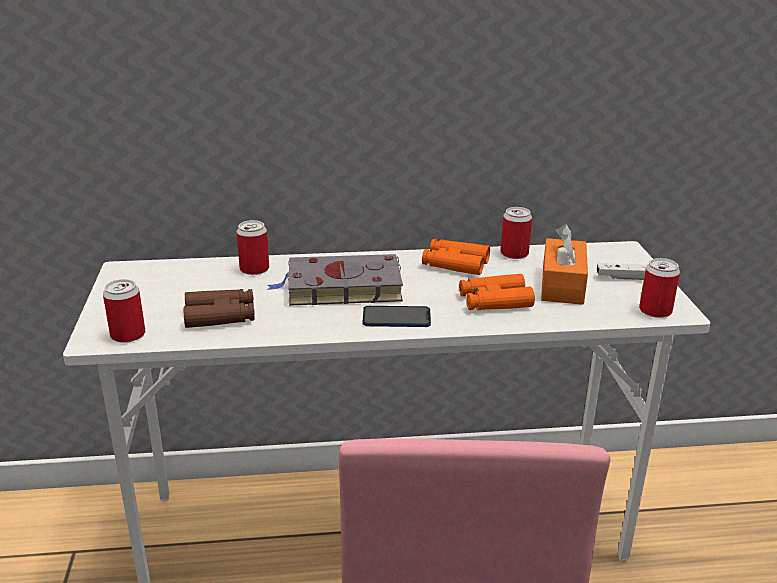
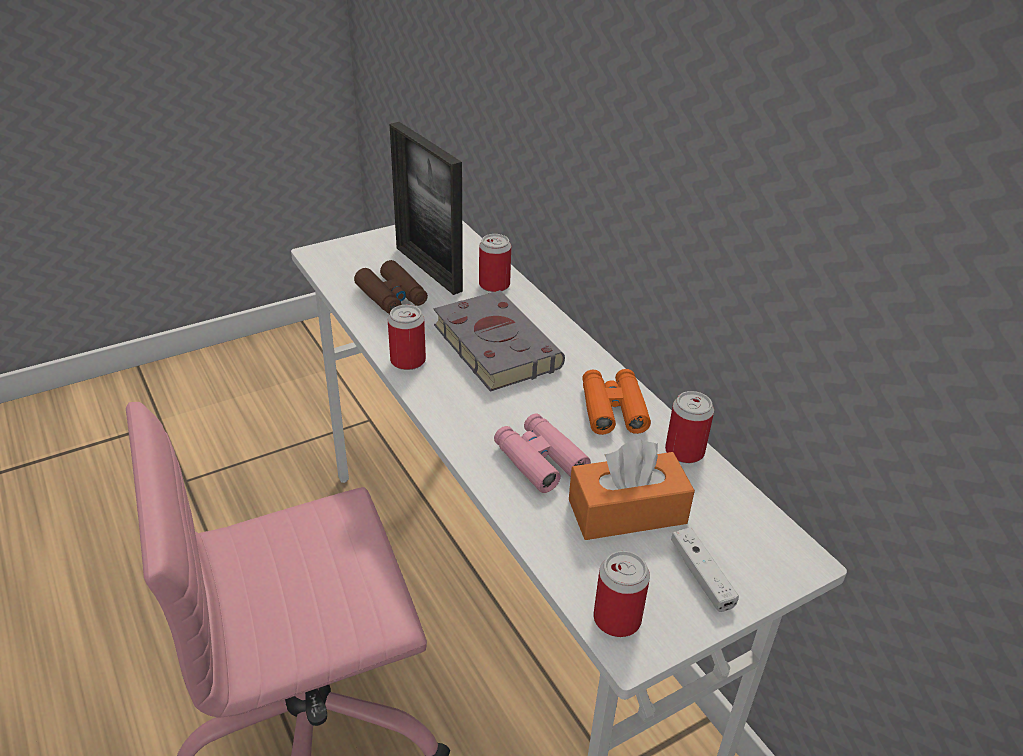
camera: 65 degrees right, 10 degrees up
can [103,279,145,343] -> can moved to [388,305,426,370]
phone [363,306,431,327] -> none
orange binoculars [459,274,535,310] -> pink binoculars [494,413,591,493]
none -> picture frame [390,122,463,295]

